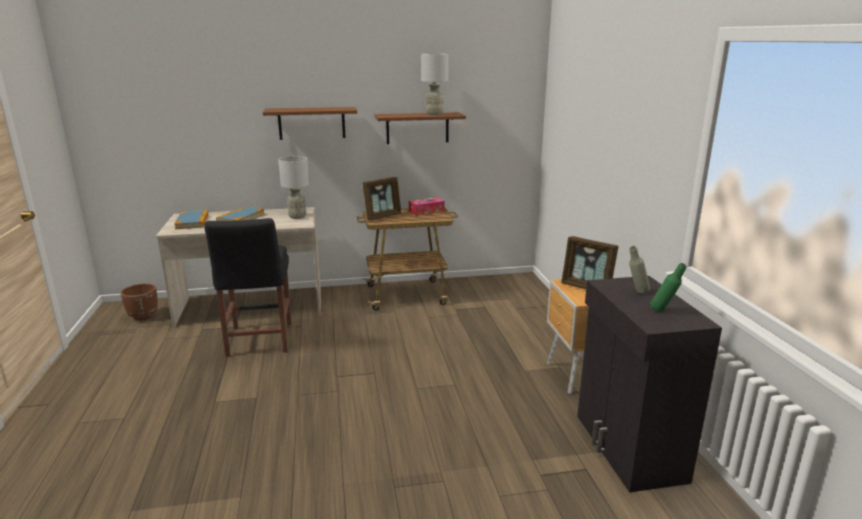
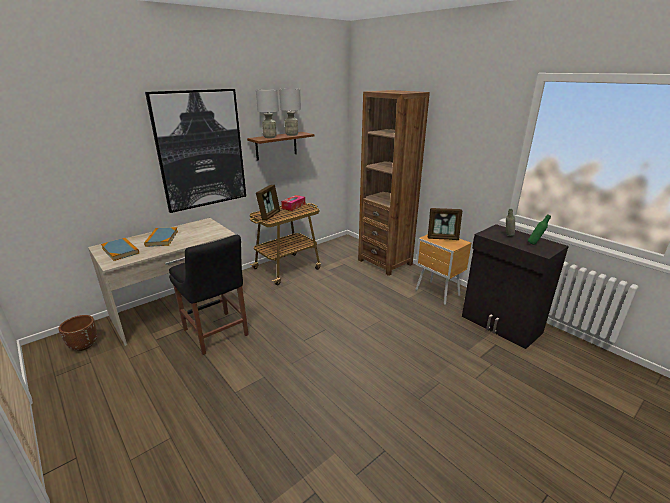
camera: 30 degrees left, 5 degrees up
brown shelf [263,107,357,140] -> picture [145,89,246,213]
grey table lamp [278,156,309,219] -> grey table lamp moved to [256,89,279,138]
none -> brown bookcase [358,90,430,276]

